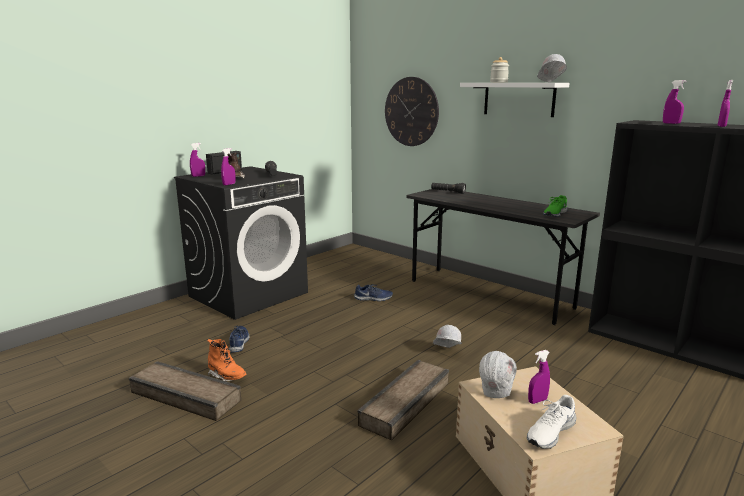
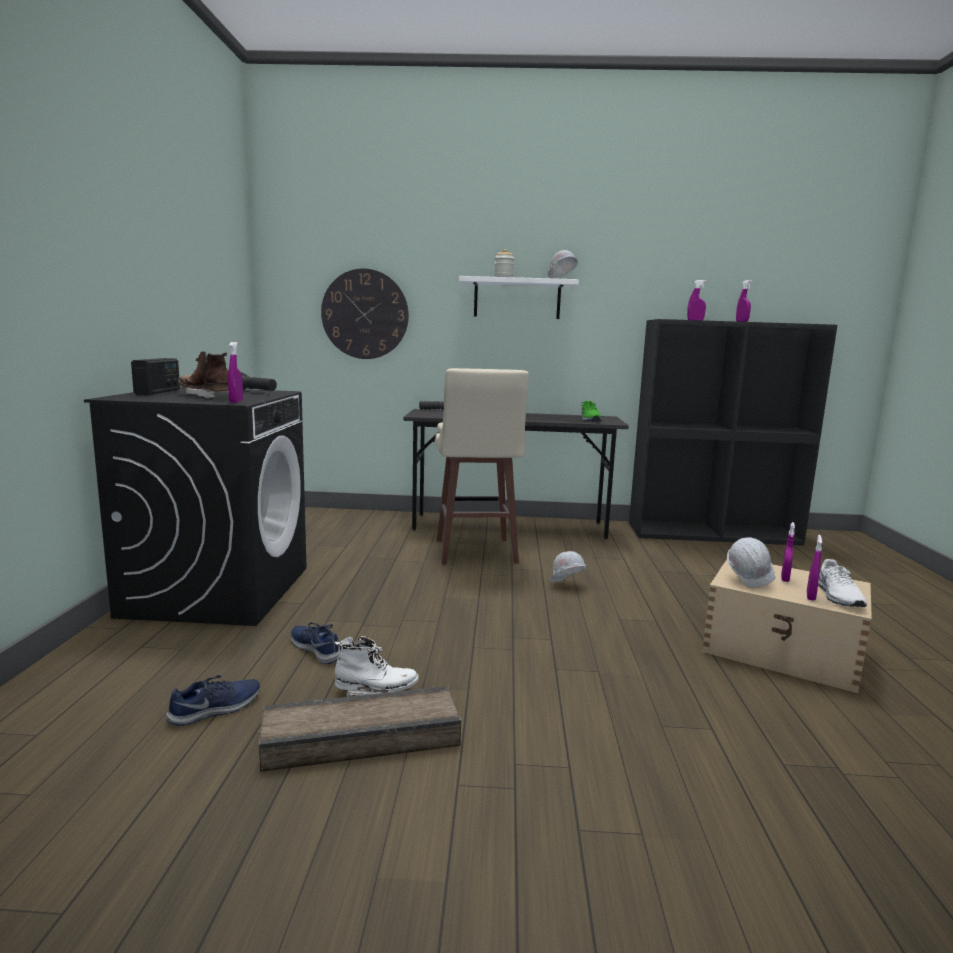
camera: 40 degrees left, 5 degrees down
purple spray bottle [190,143,205,177] -> purple spray bottle moved to [807,535,822,601]
orange boot [207,339,246,381] -> white boot [334,636,419,697]
blue shoe [354,284,393,301] -> blue shoe moved to [166,675,260,726]
crate [358,360,449,440] -> none
none -> beige stool [435,368,529,565]

